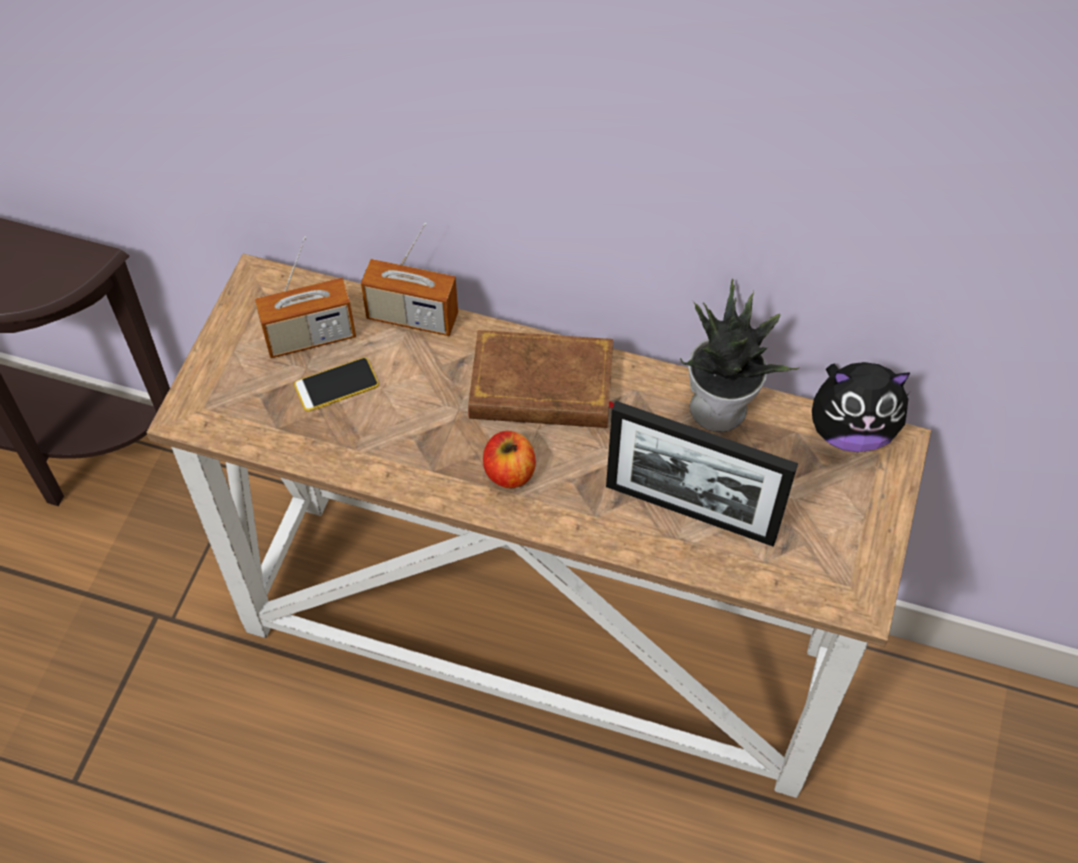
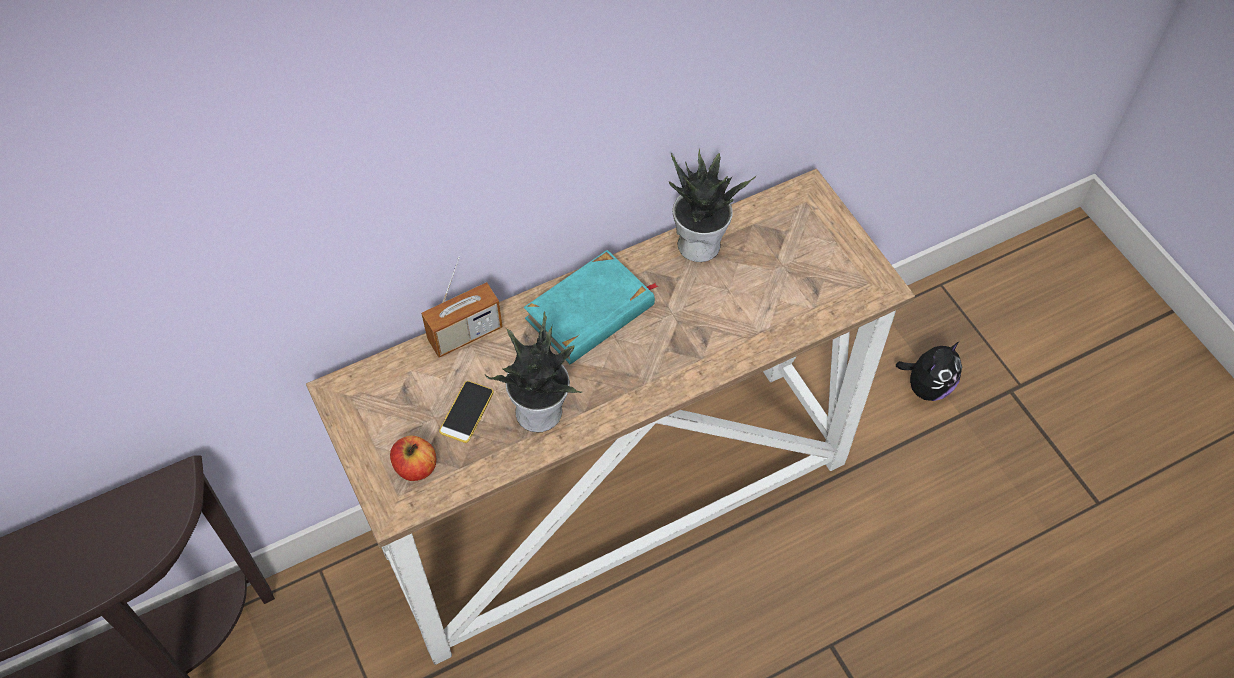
camera: 45 degrees left, 0 degrees up
radio [255,236,356,358] -> none
brown book [468,330,615,428] -> turquoise book [524,250,658,364]
apple [483,431,536,488] -> apple moved to [390,436,437,481]
picture frame [606,401,798,547] -> none
plush toy [812,362,910,452] -> plush toy moved to [896,341,962,401]
none -> potted plant [485,312,582,432]

